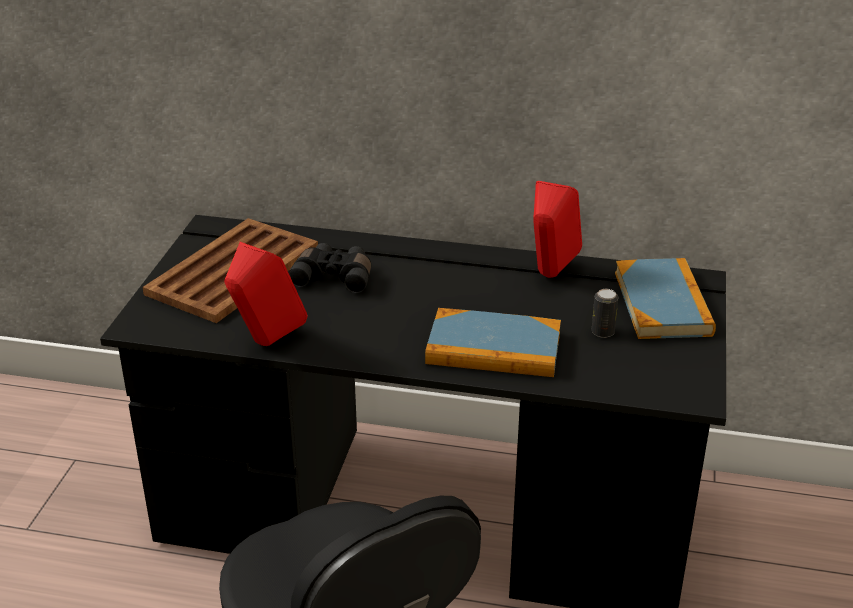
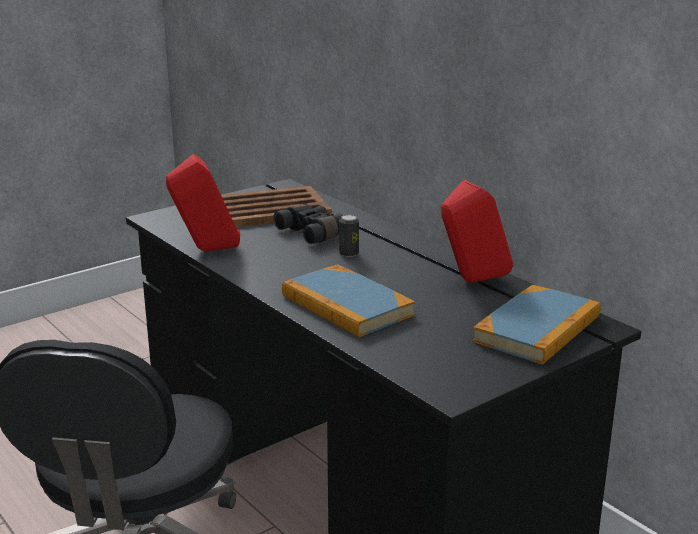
camera: 40 degrees right, 10 degrees down
can [591,289,618,338] -> can moved to [339,215,359,257]

